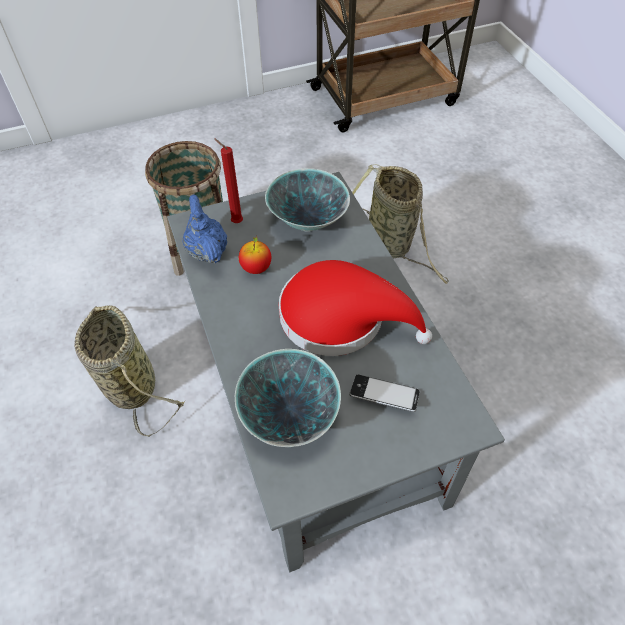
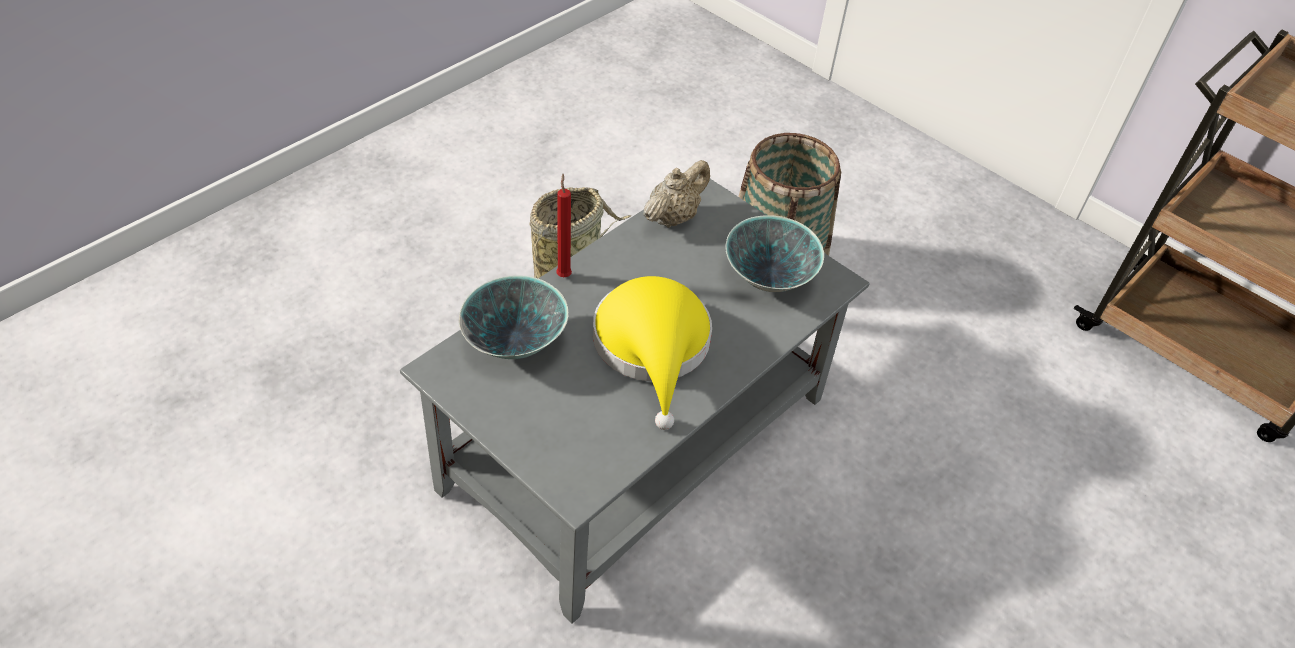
camera: 60 degrees right, 5 degrees down
blue teapot [183,194,227,264] -> beige teapot [643,160,710,228]
red candle [214,138,243,223] -> red candle moved to [556,174,572,277]
apple [239,237,271,274] -> none
red hat [279,260,432,356] -> yellow hat [593,276,712,430]
phone [349,374,420,412] -> none
basket [352,164,449,284] -> none

